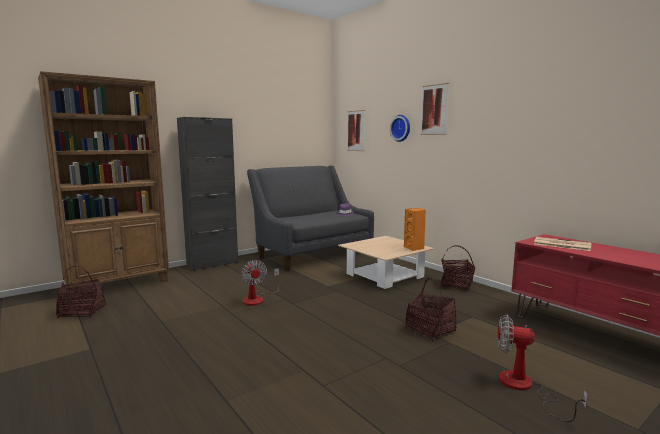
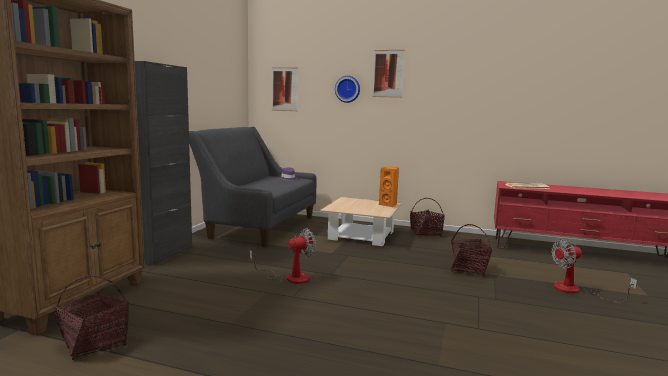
camera: 35 degrees left, 0 degrees up
fan [241,260,279,306] -> fan turned 60 degrees counterclockwise [249,228,316,284]

